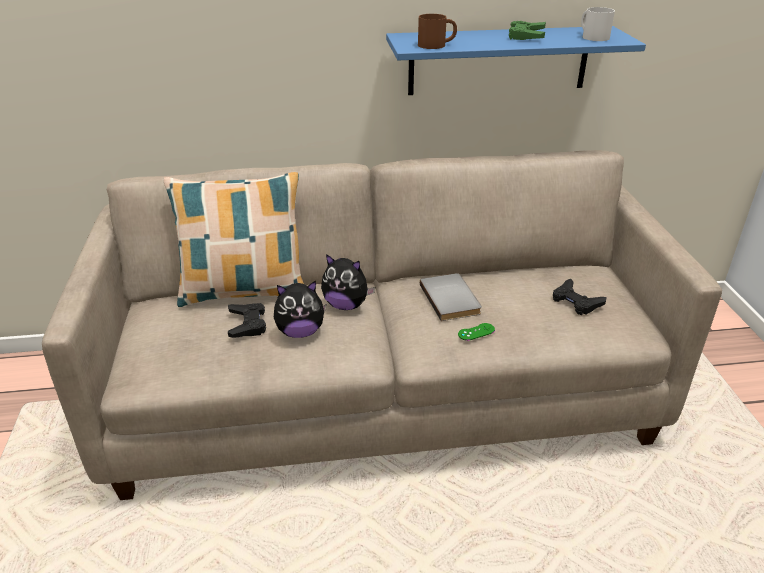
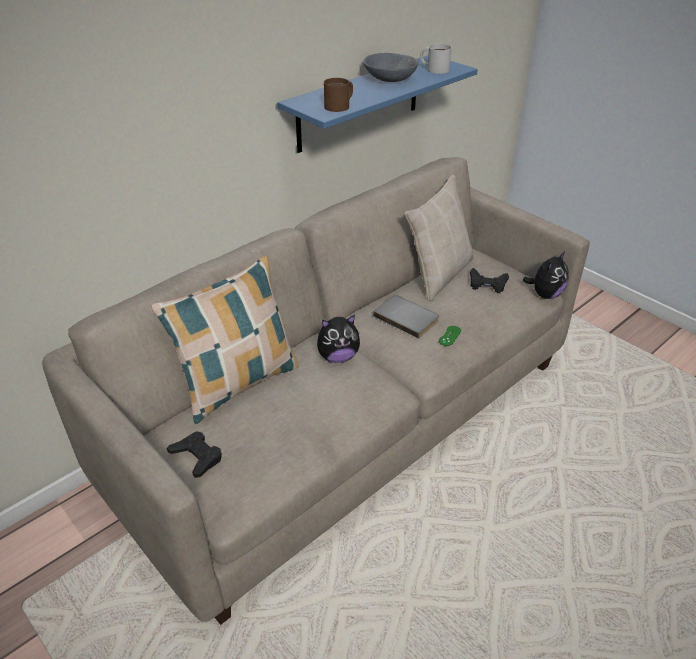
camera: 35 degrees left, 5 degrees up
black game controller [228,303,266,338] -> black game controller moved to [167,431,222,478]
plush toy [274,281,326,338] -> plush toy moved to [523,251,569,299]
green game controller [509,21,546,40] -> grey bowl [363,53,418,82]
none -> beige pillow [405,175,474,301]

